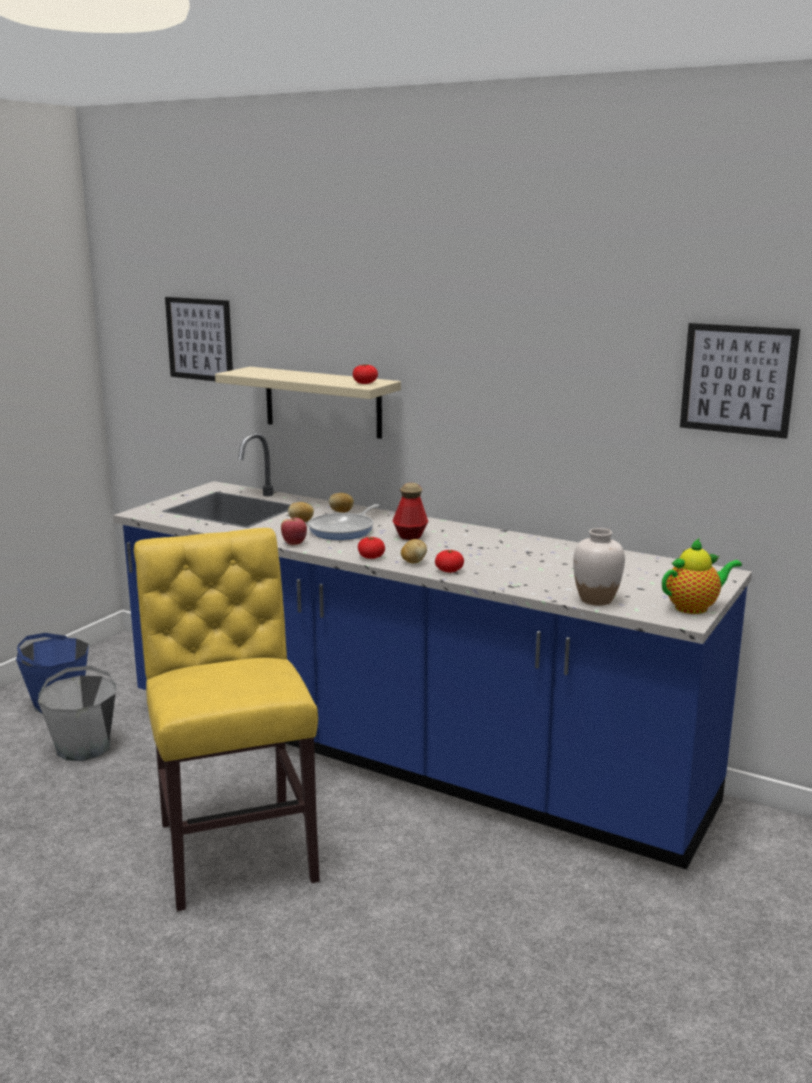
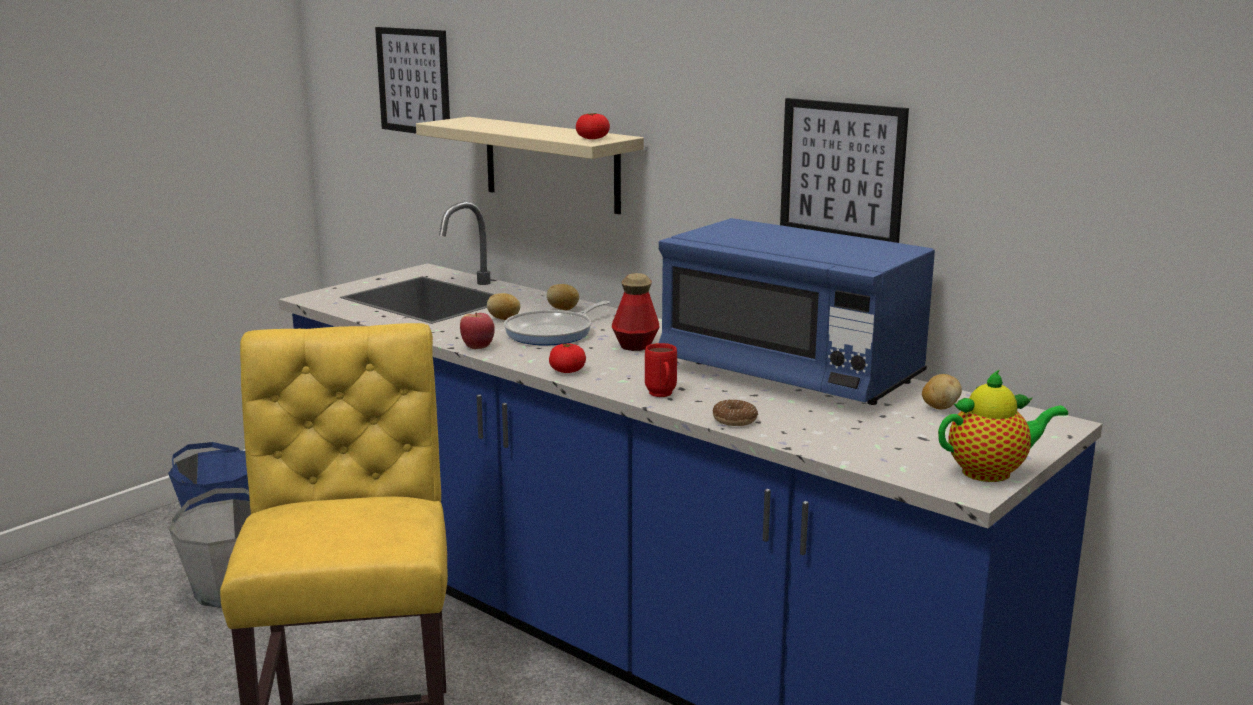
camera: 10 degrees right, 0 degrees up
potato [401,539,427,563] -> potato moved to [922,374,962,410]
tomato [435,550,464,573] -> red mug [645,343,677,397]
white vase [573,528,625,605] -> none
picture [680,323,800,439] -> picture moved to [780,98,909,243]
none -> blue microwave [659,218,935,405]
none -> donut [713,400,758,426]

